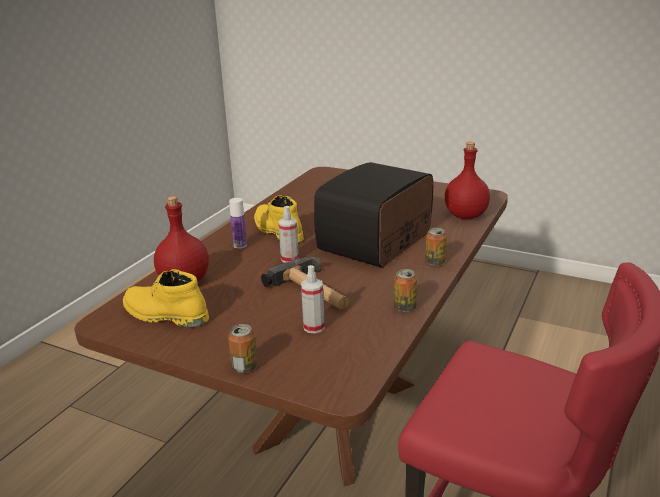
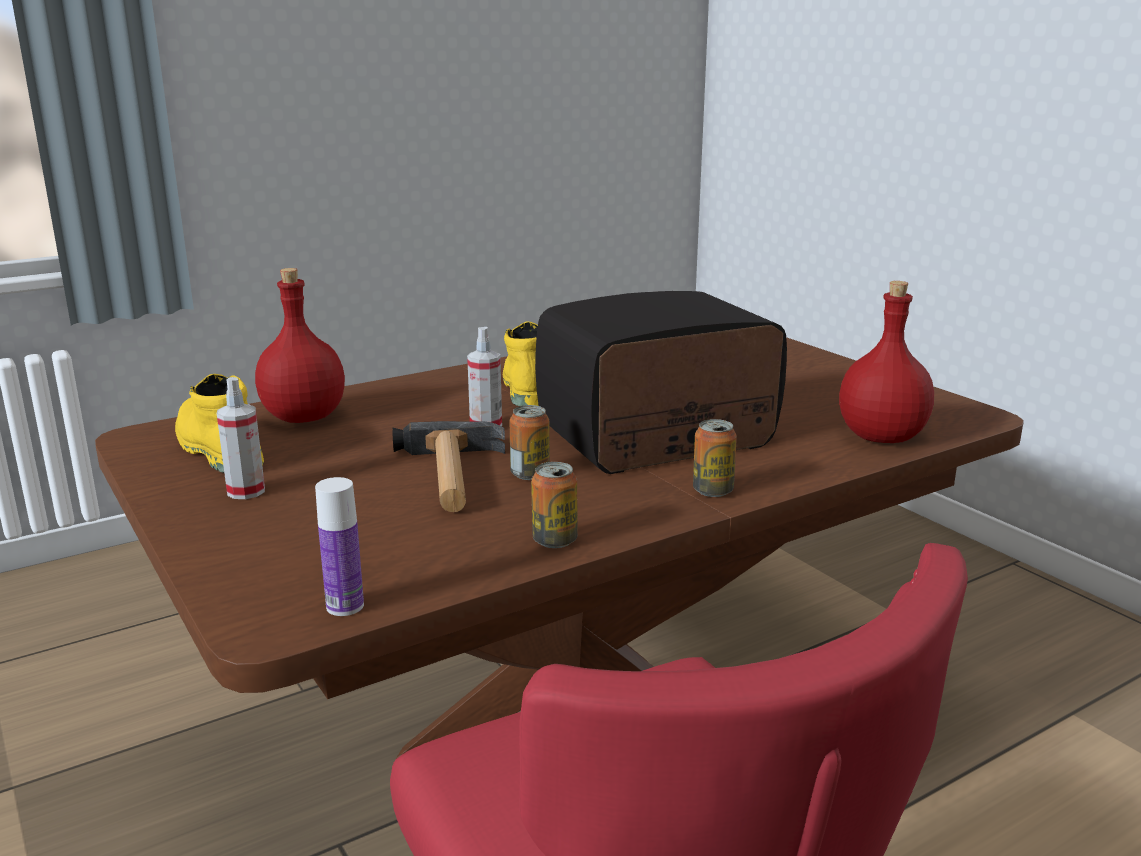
camera: 30 degrees right, 5 degrees down
can [228,324,257,373] -> can moved to [510,405,550,480]
bottle [229,198,247,248] -> bottle moved to [315,477,364,616]
spray bottle [301,265,325,333] -> spray bottle moved to [217,377,265,499]

